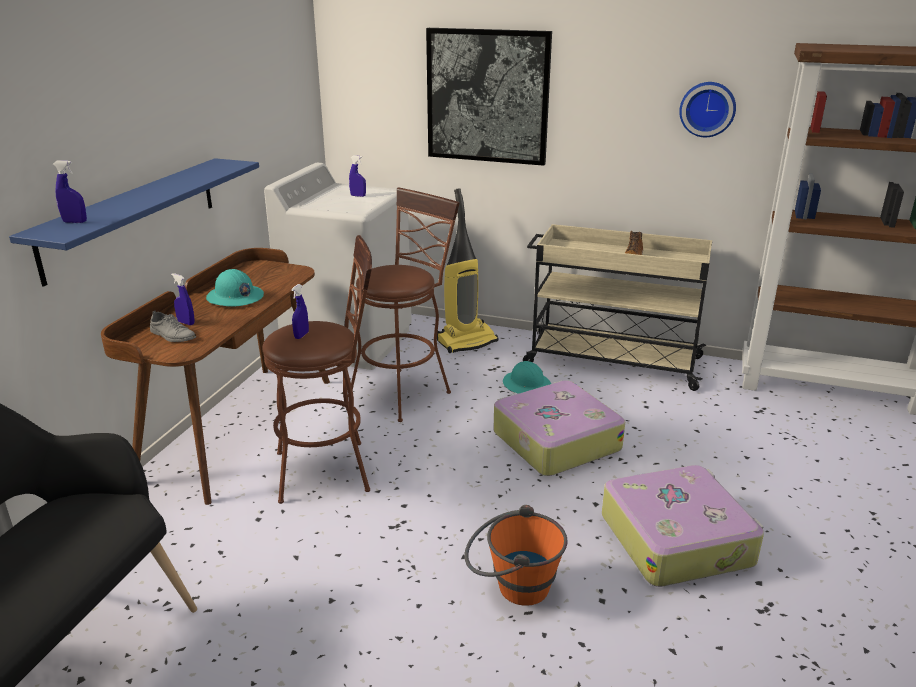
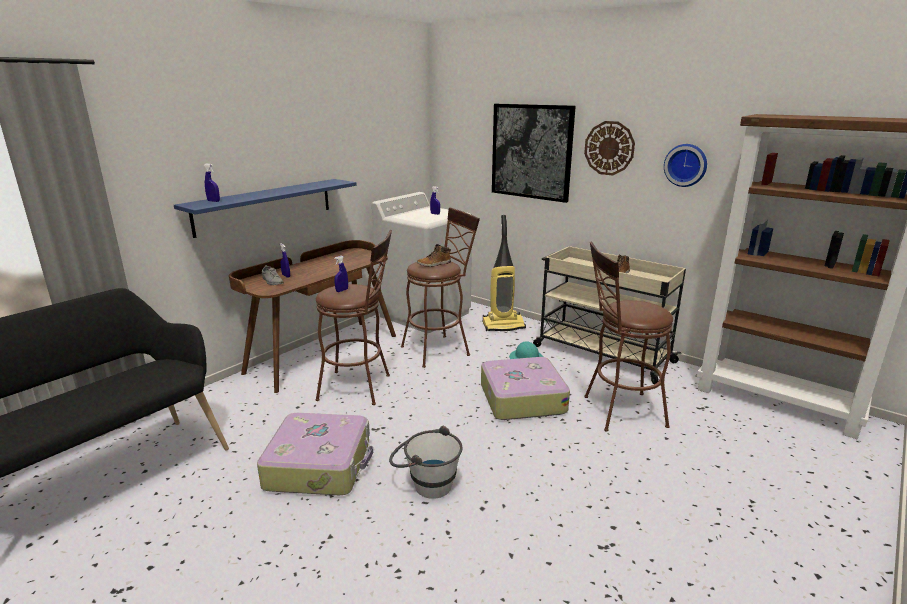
camera: 20 degrees right, 5 degrees down
turquoise hard hat [206,269,264,307] -> none
orange bucket [464,505,568,606] -> white bucket [389,426,462,499]
suitcase [602,465,764,587] -> suitcase moved to [257,413,373,495]
none -> boot [417,244,451,267]
none -> wall clock [584,121,635,175]
none -> brown stool [584,242,673,432]

